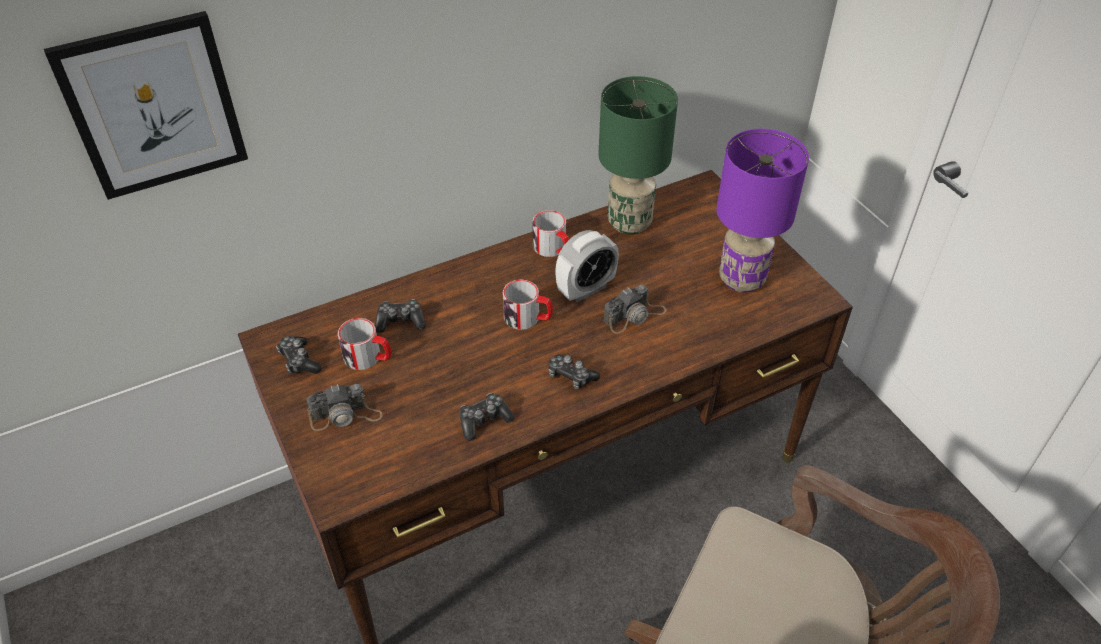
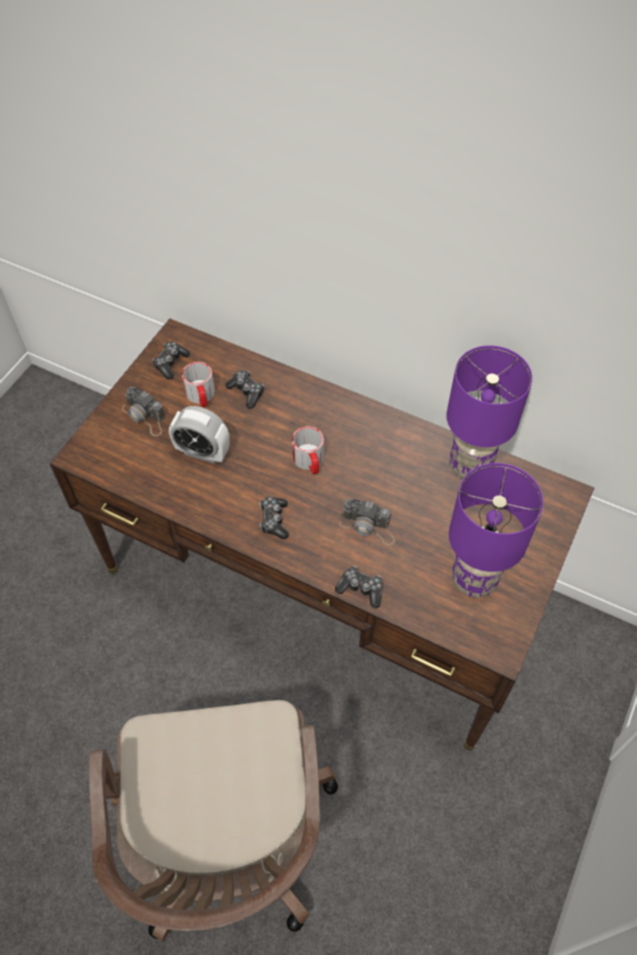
camera: 55 degrees right, 10 degrees up
picture [44,11,248,200] -> none
game controller [460,393,514,441] -> game controller moved to [335,566,383,608]
mug [532,210,569,257] -> none
alarm clock [555,230,619,302] -> alarm clock moved to [169,406,230,464]
green table lamp [598,76,678,235] -> purple table lamp [446,345,532,479]

